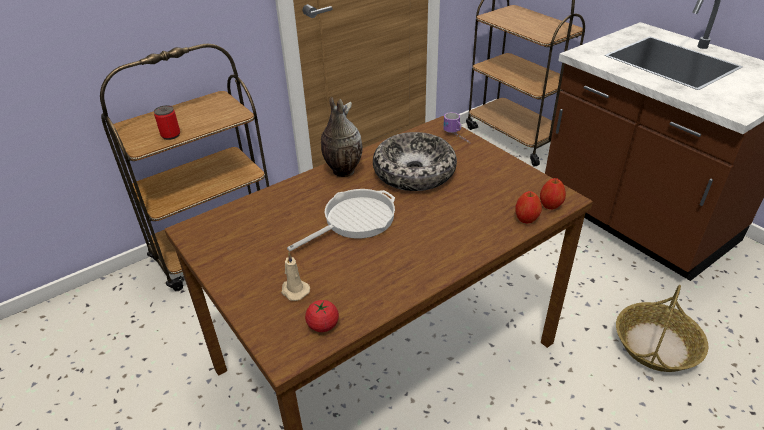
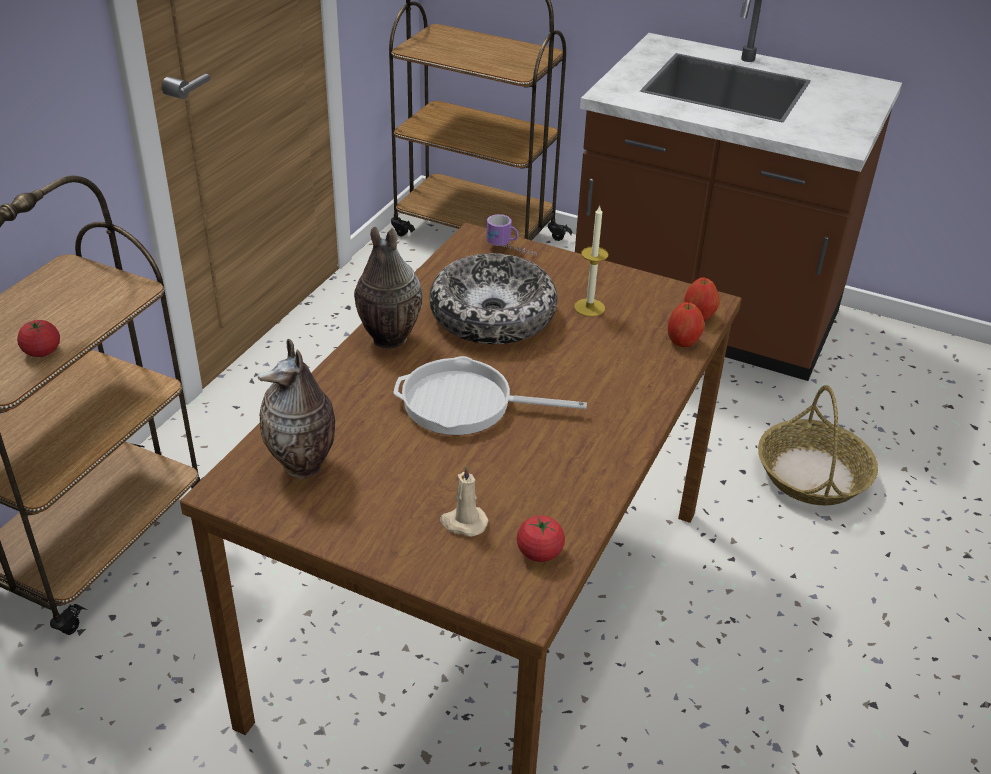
camera: 30 degrees left, 0 degrees up
can [154,105,180,140] -> tomato [17,320,60,357]
frying pan [287,189,395,251] -> frying pan turned 105 degrees counterclockwise [393,356,587,435]
none -> vase [257,339,335,479]
none -> candle [574,205,609,317]

